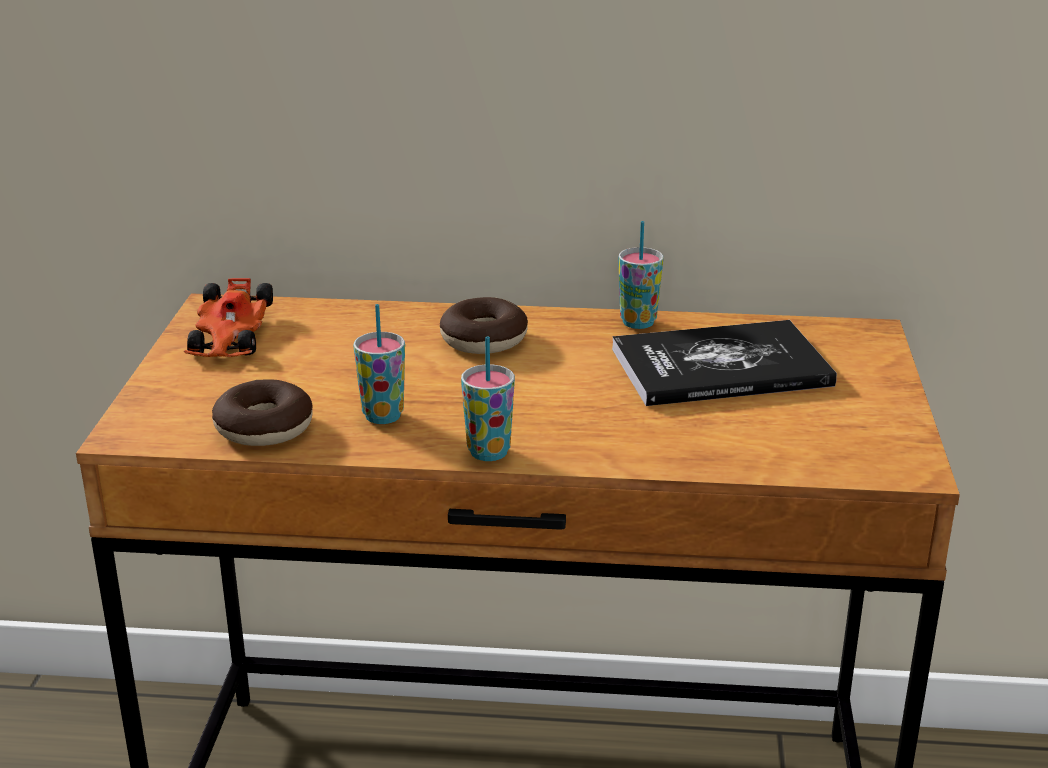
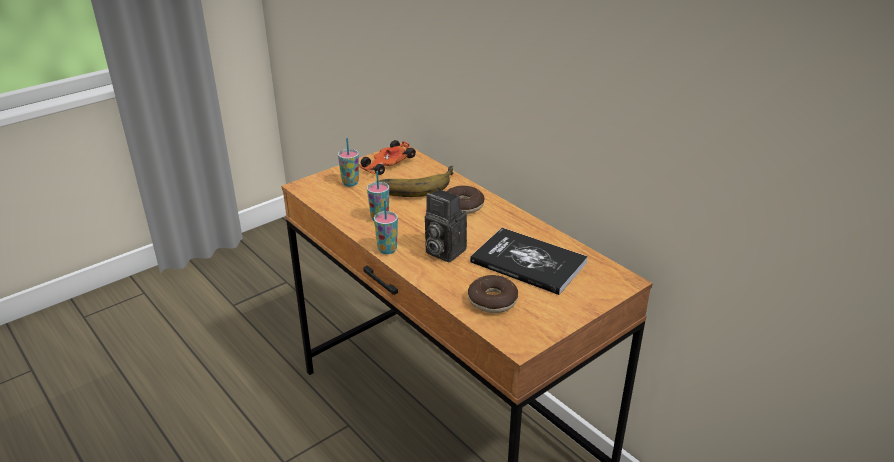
camera: 45 degrees right, 5 degrees up
donut [212,379,313,446] -> donut moved to [468,275,518,313]
cup [618,221,664,329] -> cup moved to [338,138,359,187]
none -> banana [379,166,454,197]
none -> camera [425,189,467,262]

